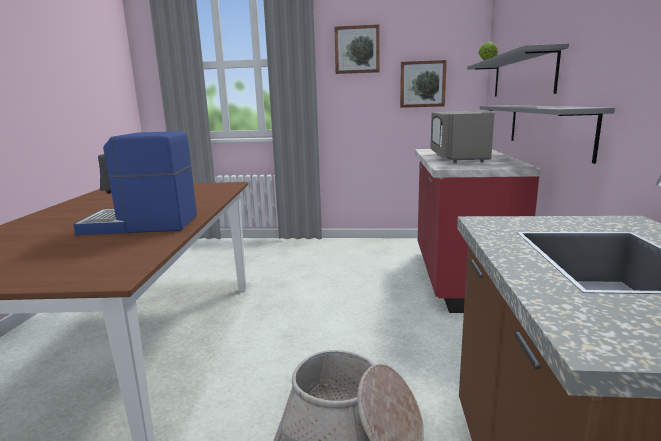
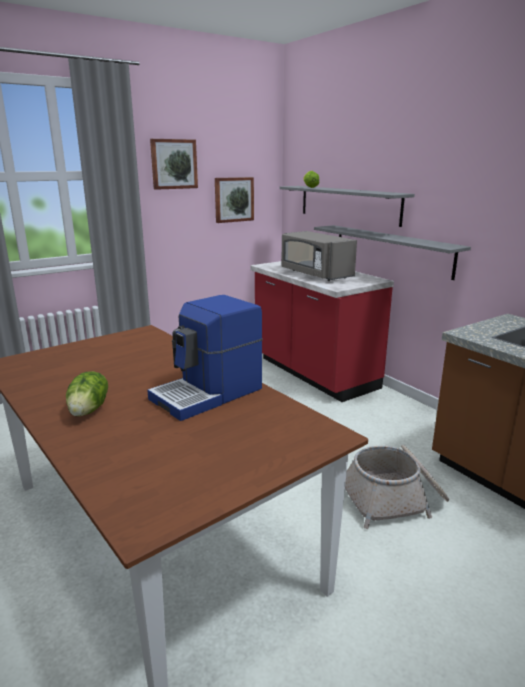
camera: 40 degrees left, 5 degrees up
none -> lettuce [66,371,108,417]

